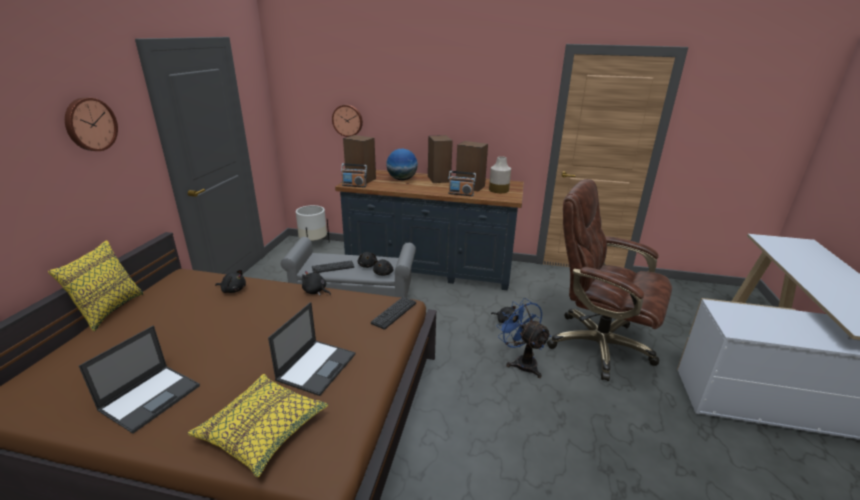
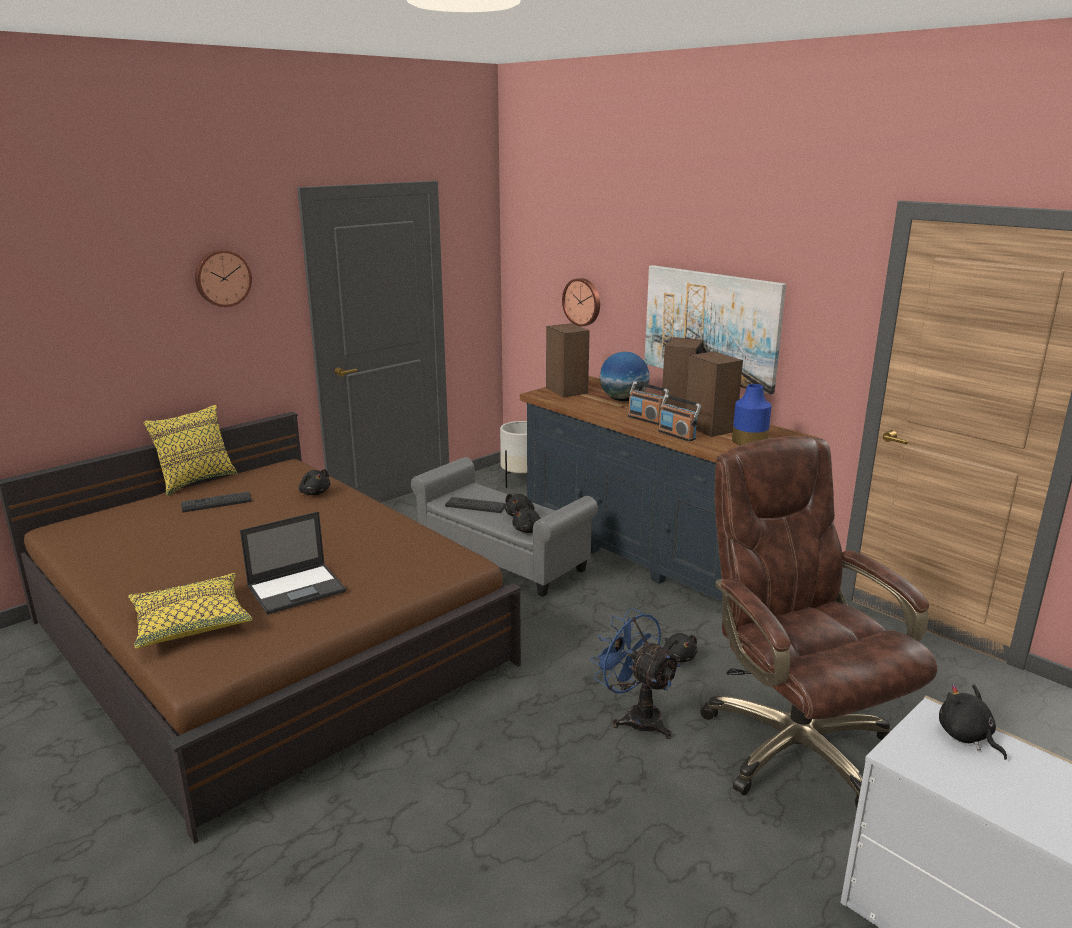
camera: 35 degrees right, 5 degrees down
laptop [79,325,200,434] -> none
black plush toy [302,268,331,296] -> black plush toy moved to [939,684,1007,760]
radio [341,163,367,188] -> radio moved to [628,381,669,425]
keyboard [371,297,416,330] -> keyboard moved to [181,492,252,512]
beige vase [489,156,511,193] -> blue vase [732,384,771,446]
blue fan [497,298,551,378] -> blue fan turned 45 degrees counterclockwise [590,608,681,739]
none -> picture [644,265,786,394]

